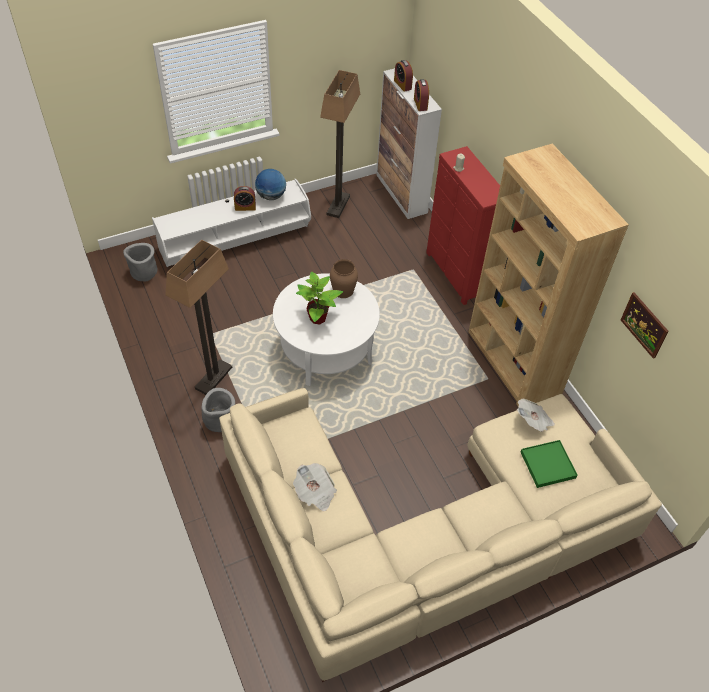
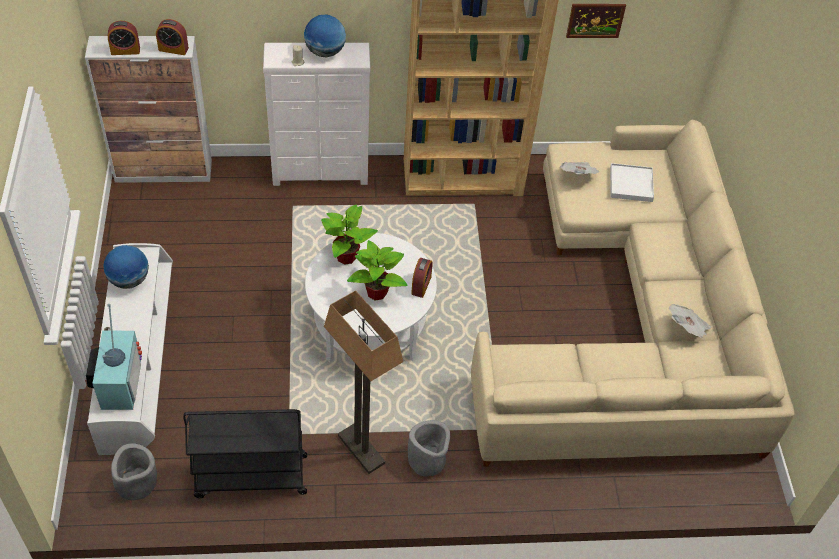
camera: 70 degrees left, 0 degrees up
alarm clock [234,186,256,211] -> alarm clock moved to [411,258,433,298]
newspaper [293,463,337,511] -> newspaper moved to [669,304,711,338]
floor lamp [320,70,360,218] -> none
brown vase [330,259,358,298] -> potted plant [321,204,378,265]
red dresser [426,146,500,305] -> white dresser [263,43,371,186]
green tray [521,440,578,488] -> white tray [610,163,654,202]
none -> television [86,304,142,410]
none -> black cart [183,409,307,498]
none -> globe [304,14,346,57]

